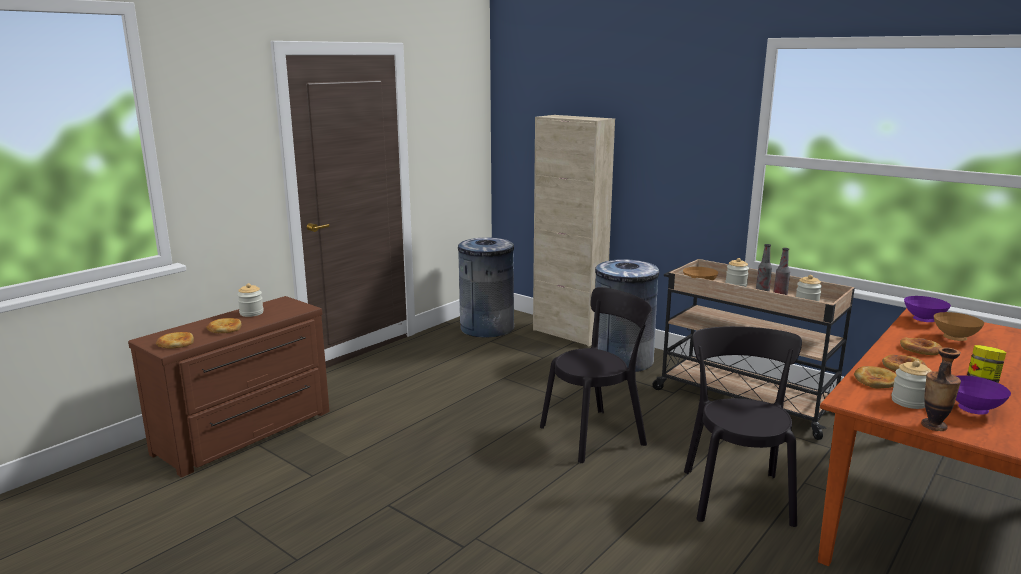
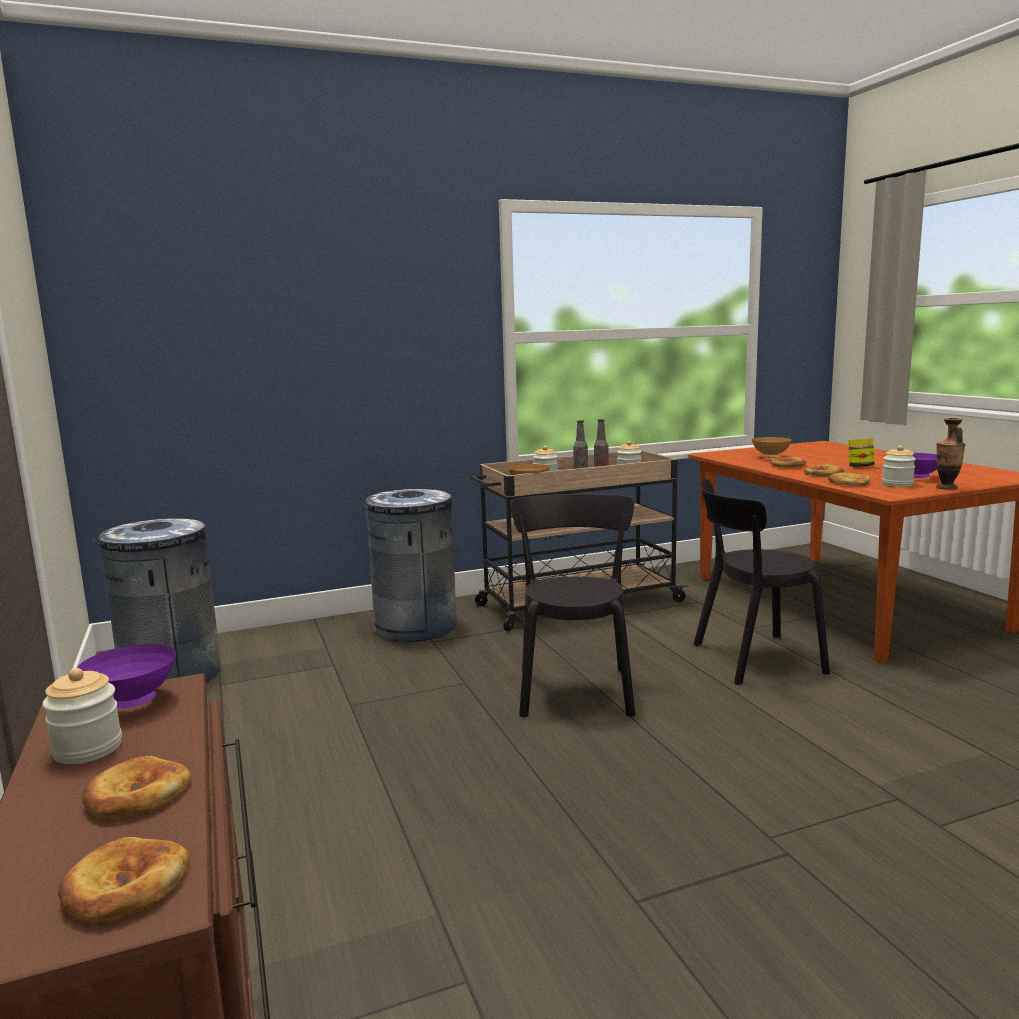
camera: 60 degrees left, 5 degrees down
beige cabinet [533,115,615,346] -> none
black chair [684,326,802,527] -> black chair turned 45 degrees counterclockwise [693,479,830,685]
purple bowl [904,296,951,322] -> purple bowl moved to [77,644,177,708]

